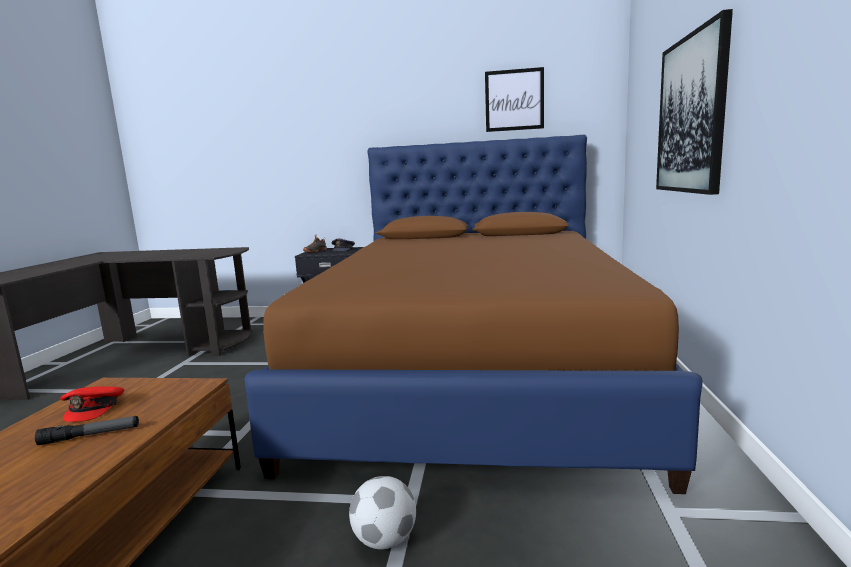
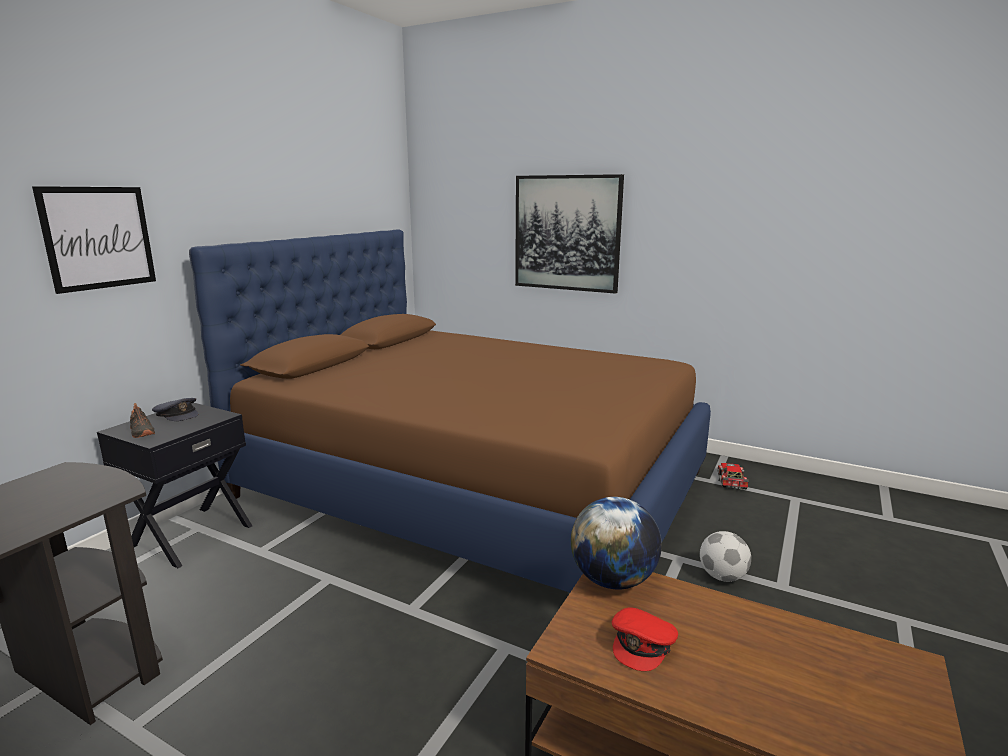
camera: 70 degrees left, 5 degrees up
flashlight [35,416,139,445] -> none
red cap [60,386,124,422] -> red cap turned 105 degrees clockwise [612,607,678,671]
picture [485,67,544,132] -> picture moved to [32,186,156,294]
none -> globe [571,497,662,589]
none -> toy car [717,463,749,490]

